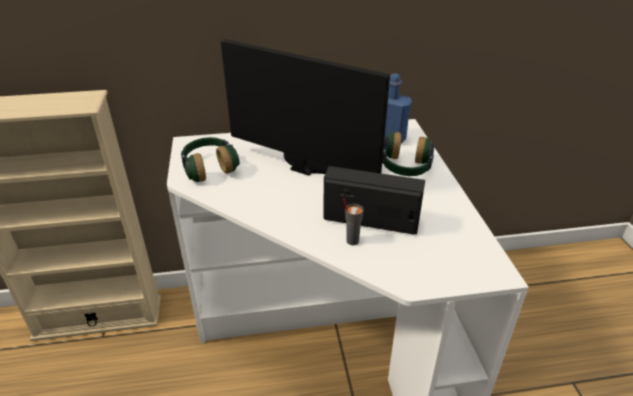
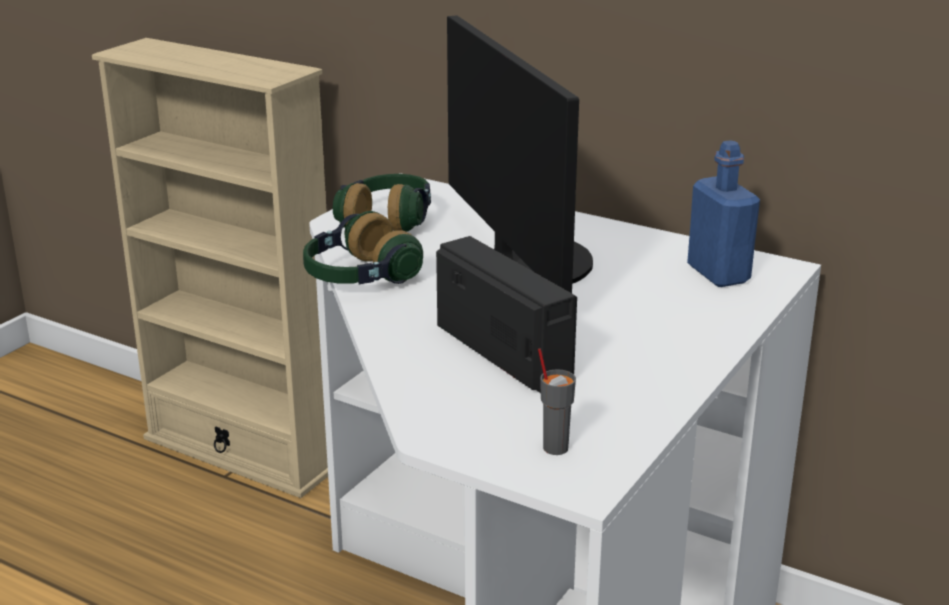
camera: 40 degrees right, 10 degrees down
grey cup [343,199,364,245] -> grey cup moved to [538,348,576,455]
headphones [382,132,434,176] -> headphones moved to [303,211,423,284]

